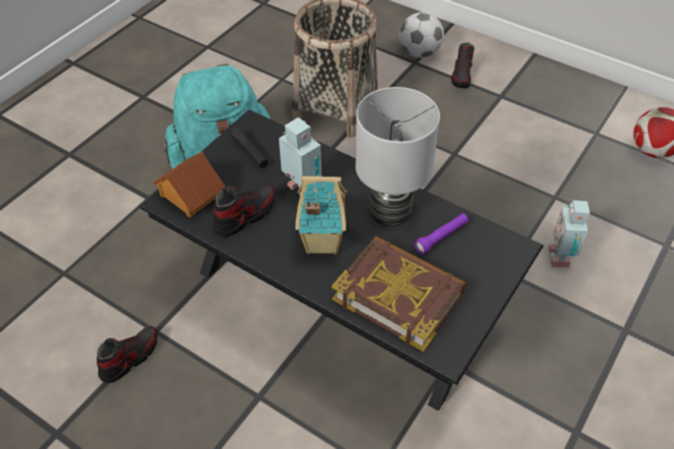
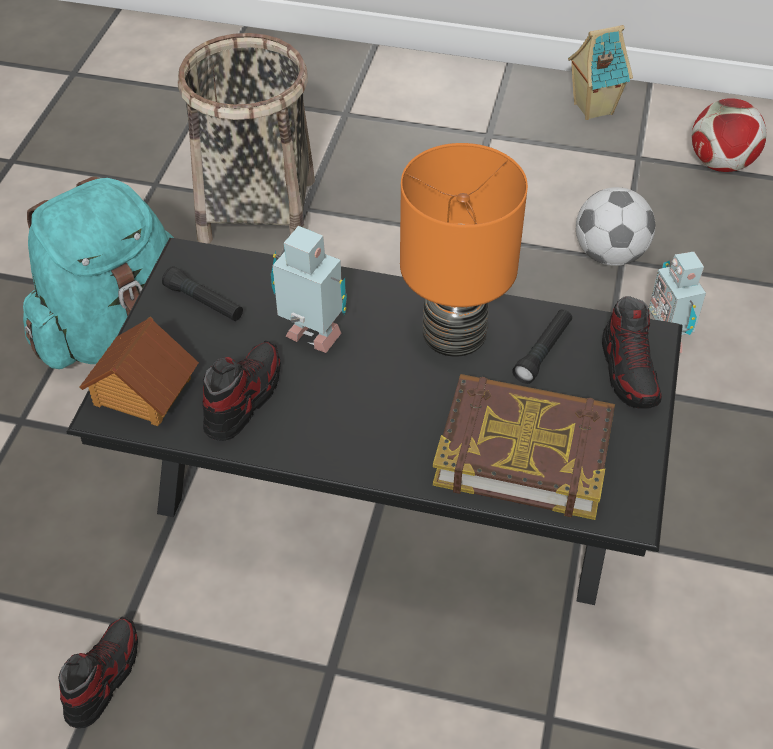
camera: 20 degrees left, 0 degrees up
toy house [295,176,347,255] -> toy house moved to [568,25,633,120]
grey table lamp [355,87,440,226] -> orange table lamp [400,143,528,357]
football [400,12,444,58] -> football moved to [576,187,655,266]
purple flashlight [414,213,468,255] -> black flashlight [512,309,572,384]
shoe [451,42,474,88] -> shoe moved to [602,296,662,409]

